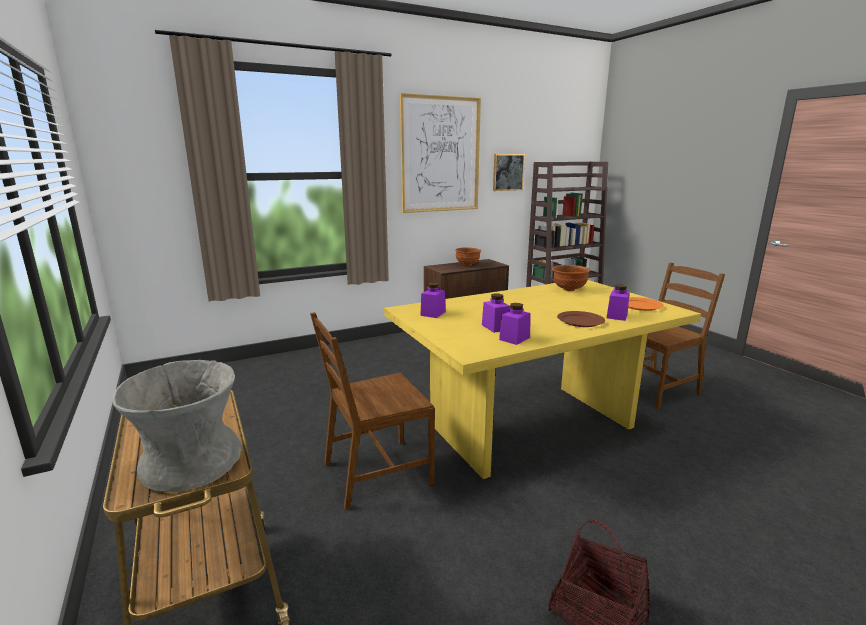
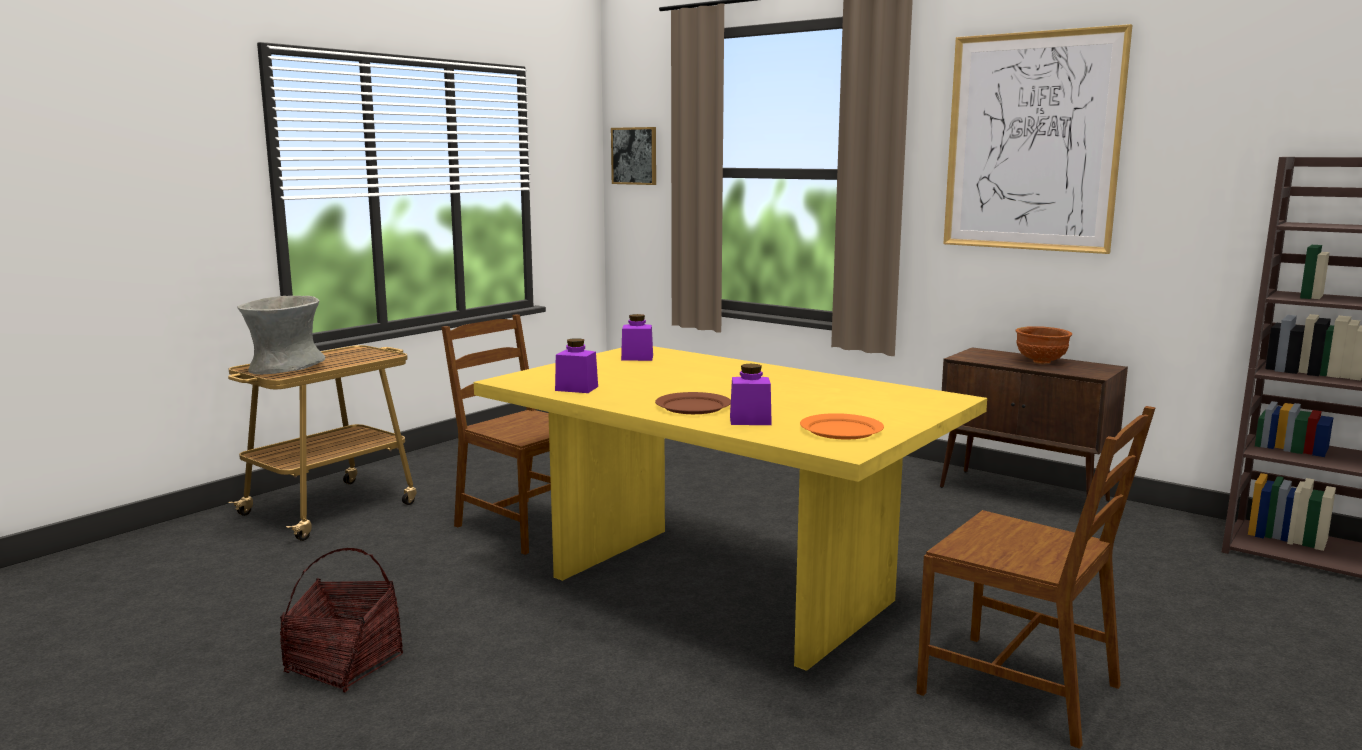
camera: 65 degrees right, 5 degrees down
purple jar [482,294,510,333] -> none
picture [493,154,525,191] -> picture moved to [611,127,656,185]
brown bowl [552,265,590,291] -> none

